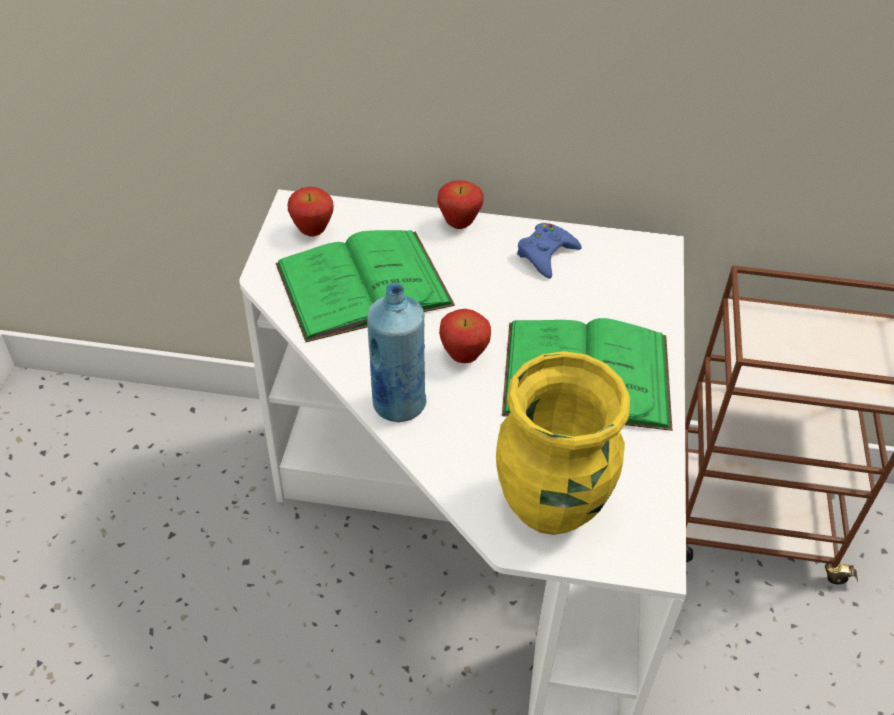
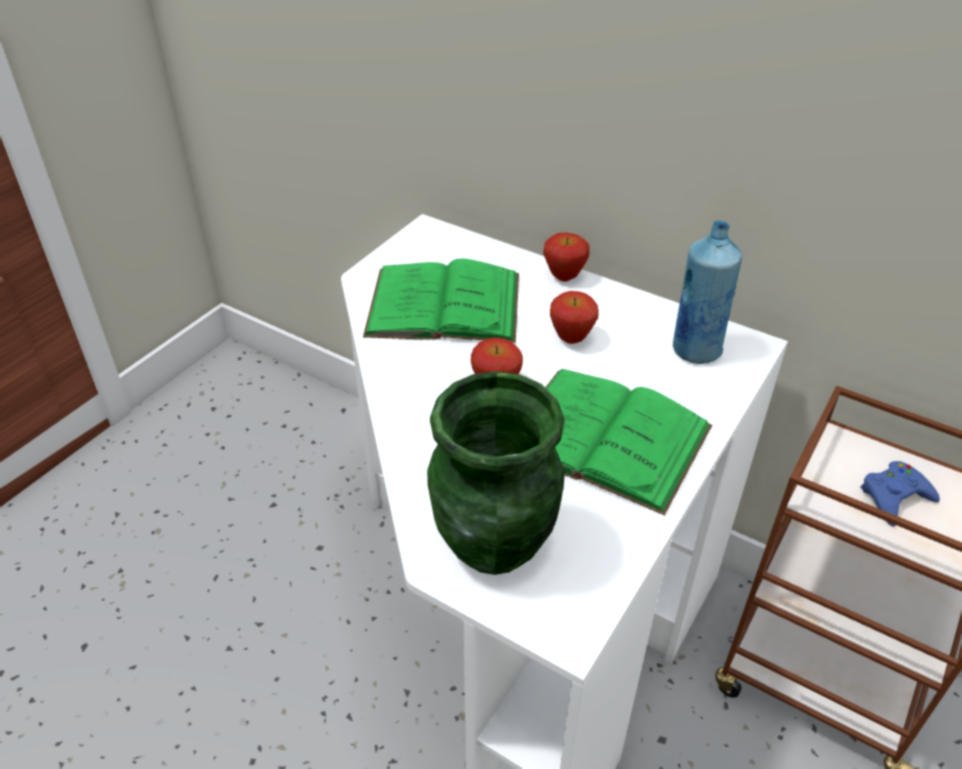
camera: 25 degrees right, 5 degrees down
apple [288,187,334,237] -> apple moved to [550,291,599,344]
blue bottle [367,283,427,422] -> blue bottle moved to [673,221,742,364]
yellow vase [496,351,630,535] -> green vase [427,371,565,575]
blue game controller [517,223,582,279] -> blue game controller moved to [860,461,940,526]

